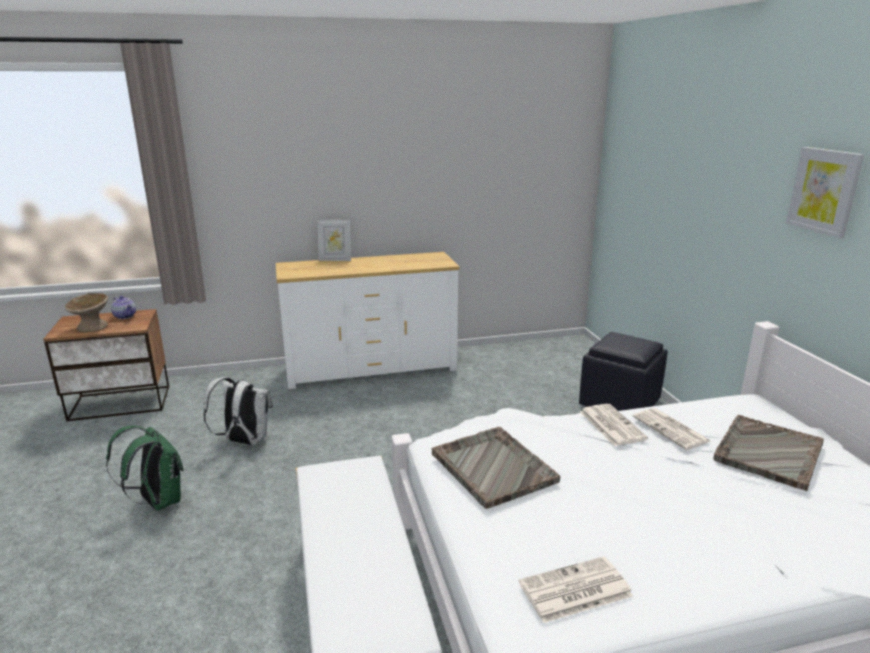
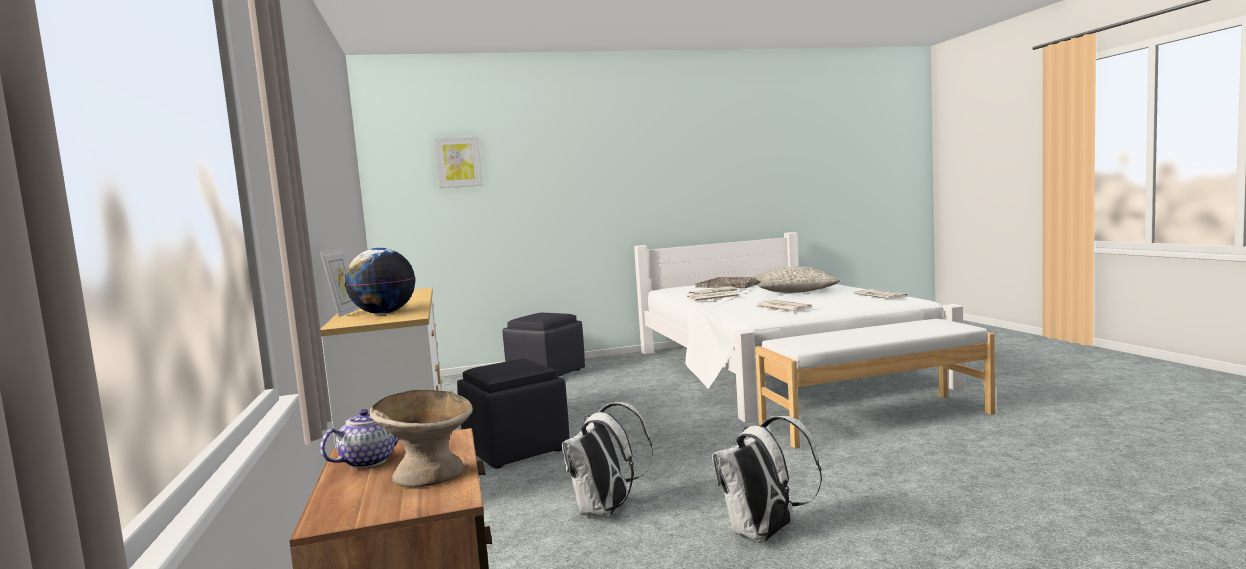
camera: 90 degrees left, 15 degrees down
green backpack [106,426,184,511] -> white backpack [712,416,822,543]
grey tray [432,427,560,509] -> newspaper [755,300,813,312]
picture [786,147,864,239] -> picture moved to [434,136,483,188]
none -> globe [345,248,415,314]
none -> black ottoman [457,359,570,468]
none -> grey pillow [754,266,840,293]

